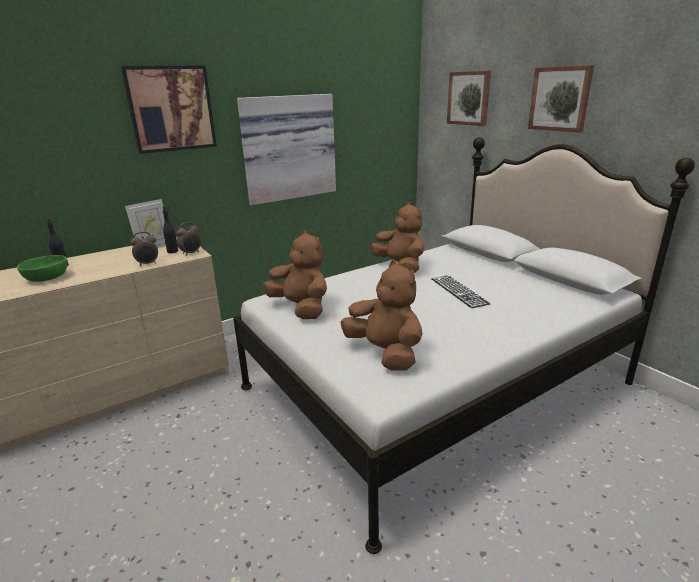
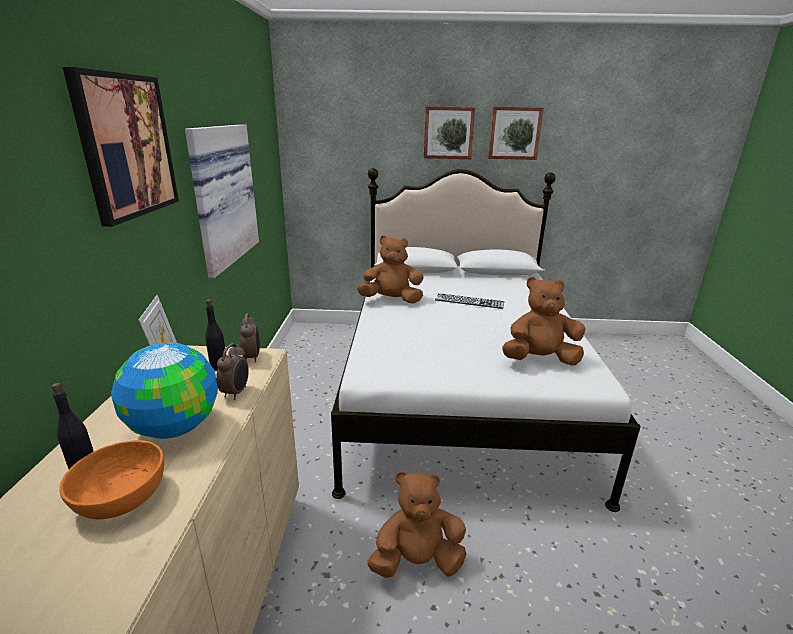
camera: 55 degrees left, 0 degrees up
green bowl [17,255,67,282] -> orange bowl [59,440,164,519]
brown plush toy [263,230,327,319] -> brown plush toy moved to [367,471,466,578]
picture [447,71,491,126] -> picture moved to [488,107,544,160]
none -> globe [111,343,218,439]

